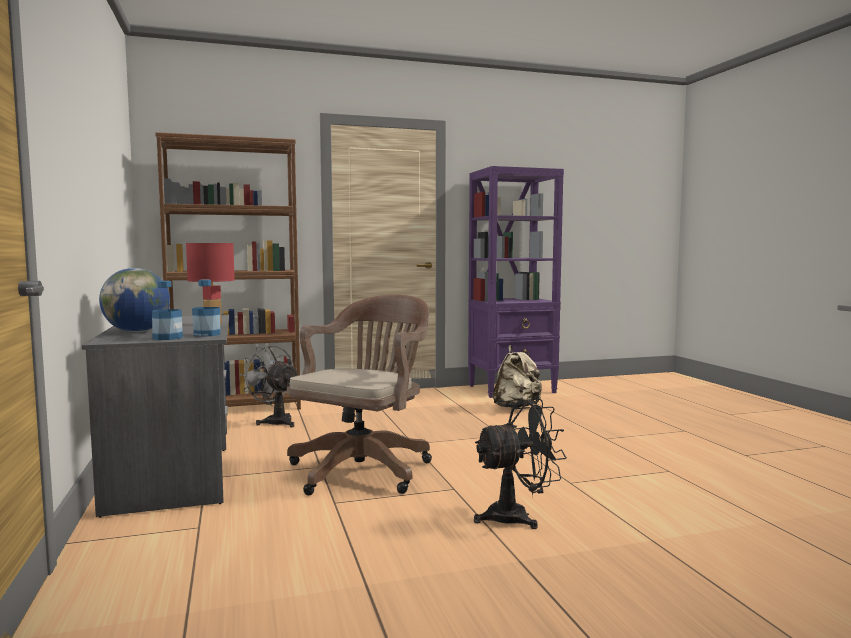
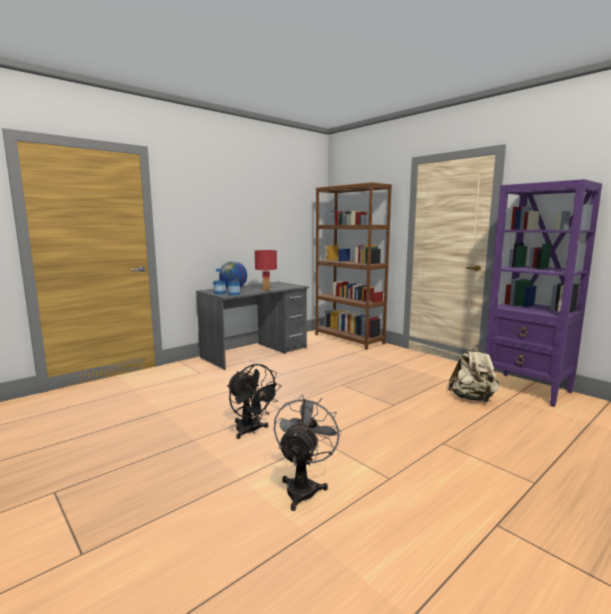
camera: 65 degrees right, 5 degrees up
grey fan [239,346,299,427] -> grey fan moved to [274,395,342,511]
brown office chair [287,295,432,495] -> none

